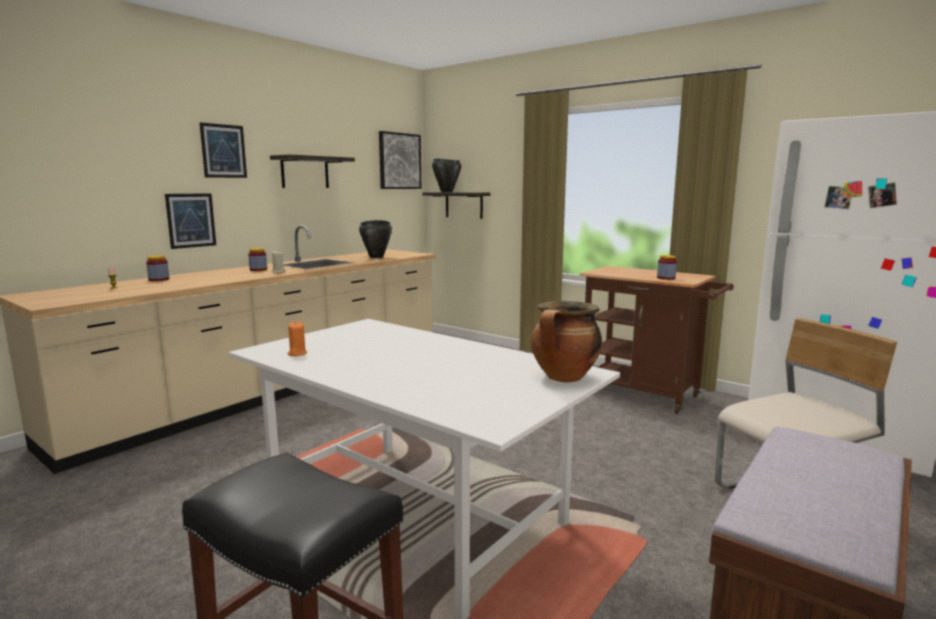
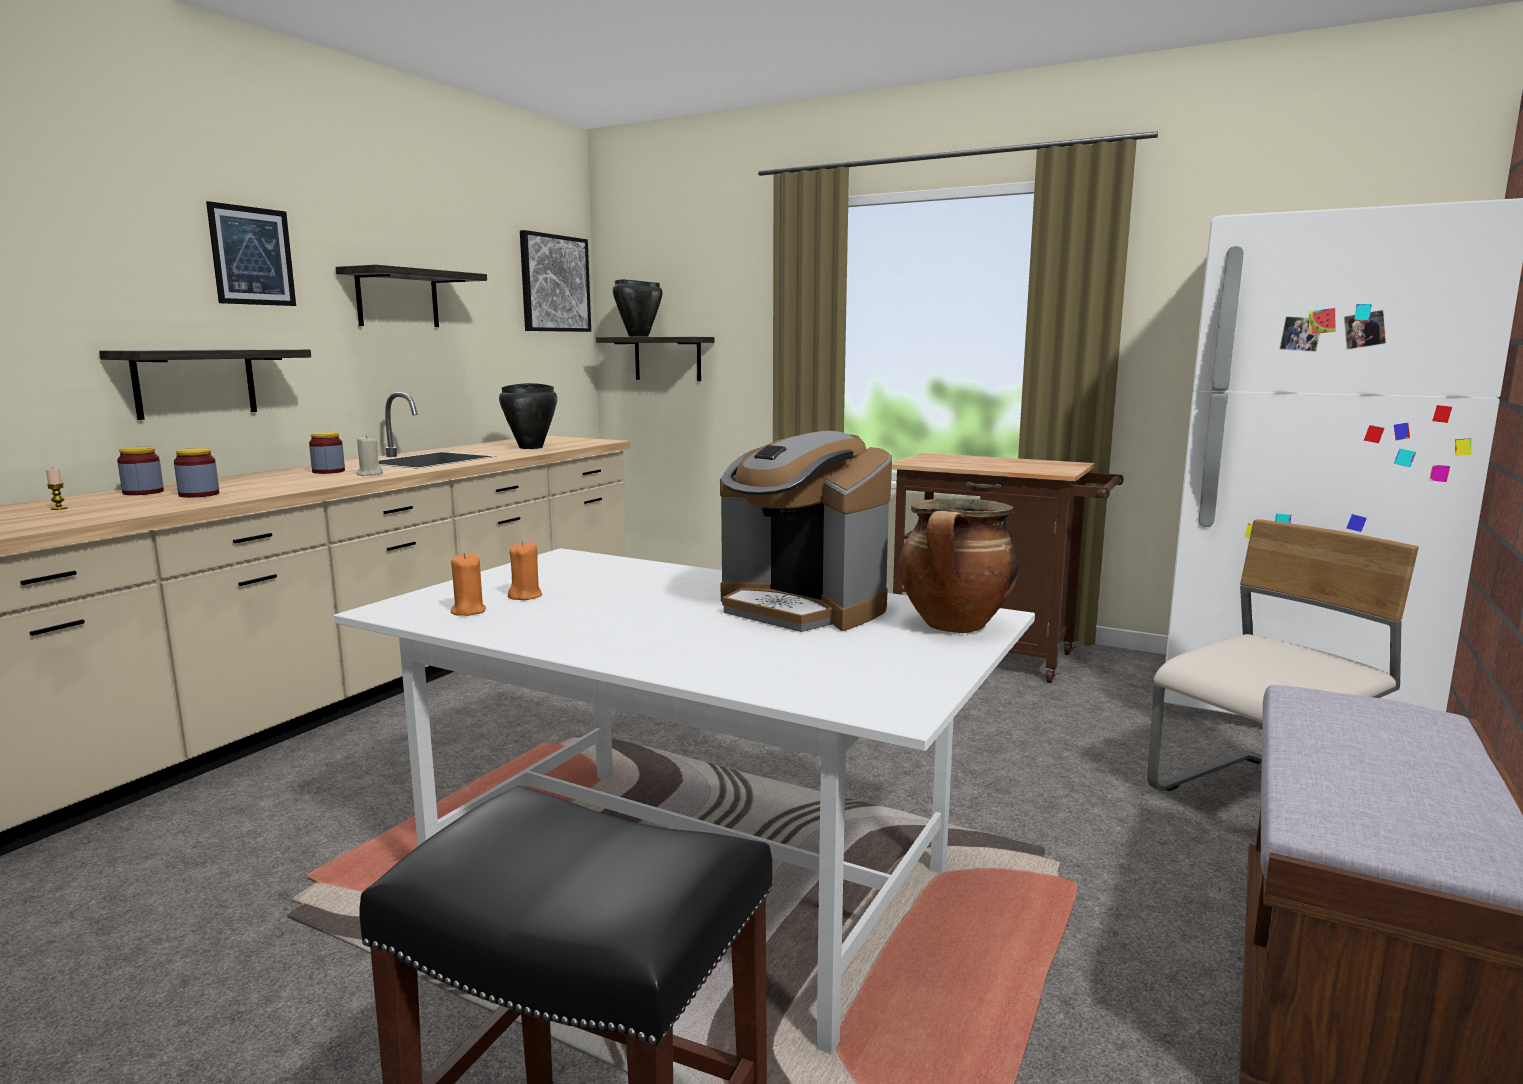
camera: 10 degrees left, 0 degrees up
picture [165,193,216,249] -> shelf [99,349,311,420]
jar [657,255,677,280] -> jar moved to [174,448,219,498]
none -> orange candle [508,541,542,600]
none -> coffee machine [720,431,892,632]

